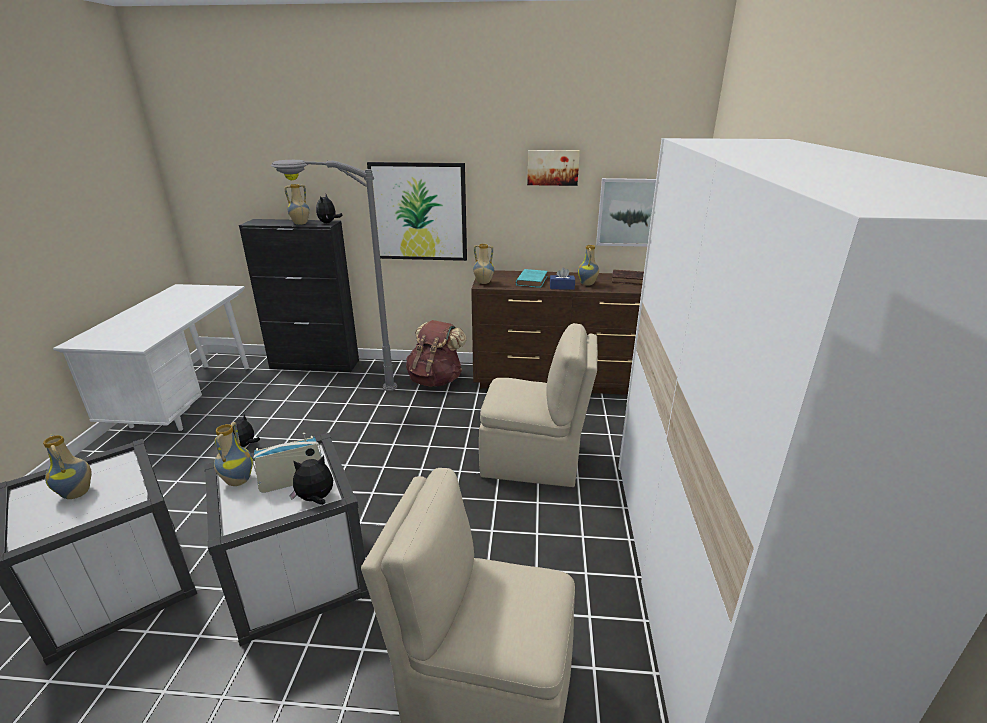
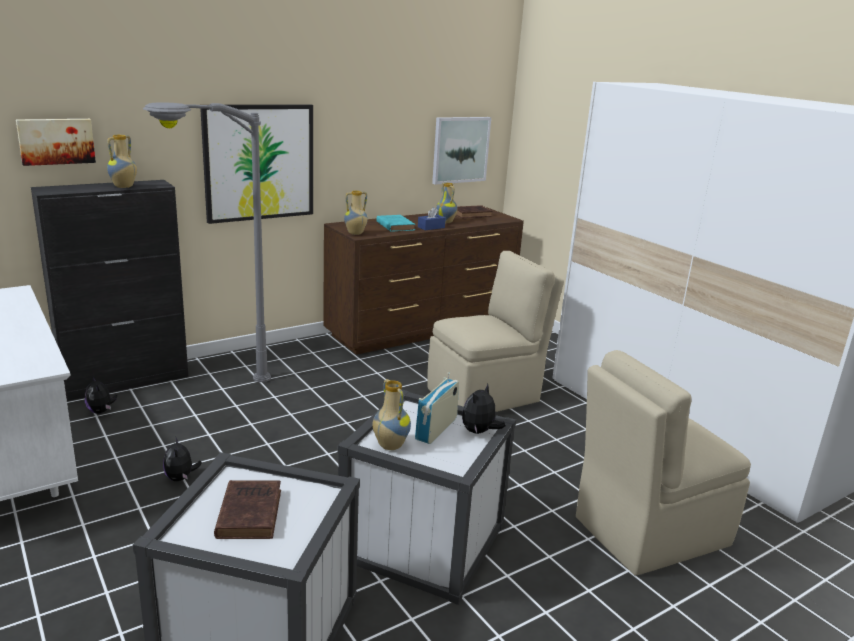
camera: 40 degrees left, 5 degrees down
vase [43,434,92,499] -> brown book [214,480,281,539]
plush toy [316,194,343,223] -> plush toy moved to [85,376,117,414]
brown backpack [406,320,467,387] -> none
picture [527,150,580,186] -> picture moved to [16,119,96,166]

